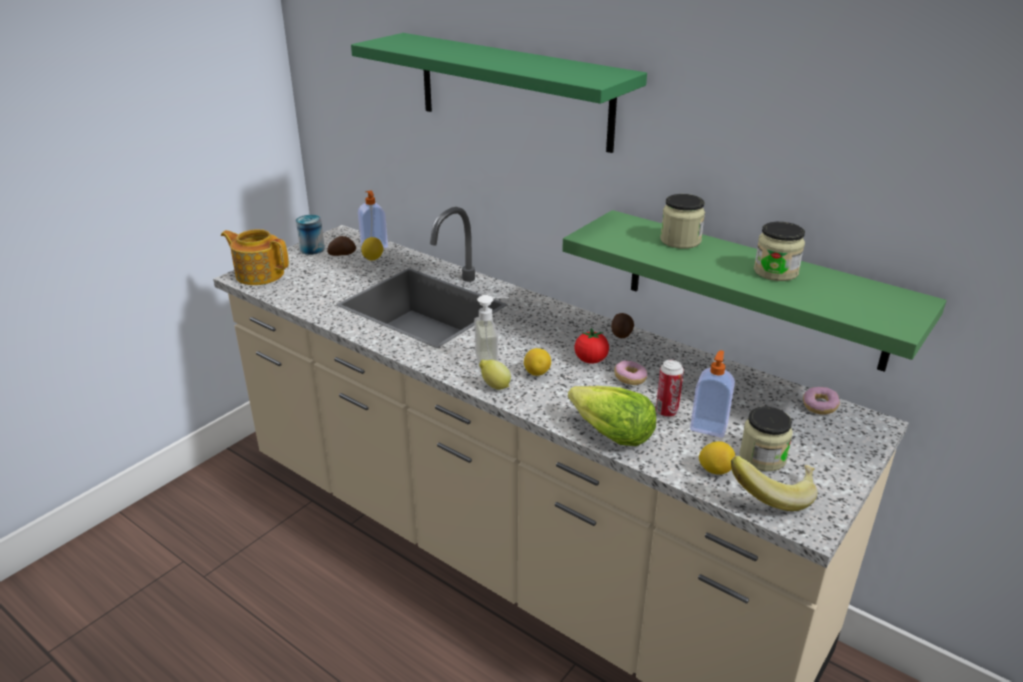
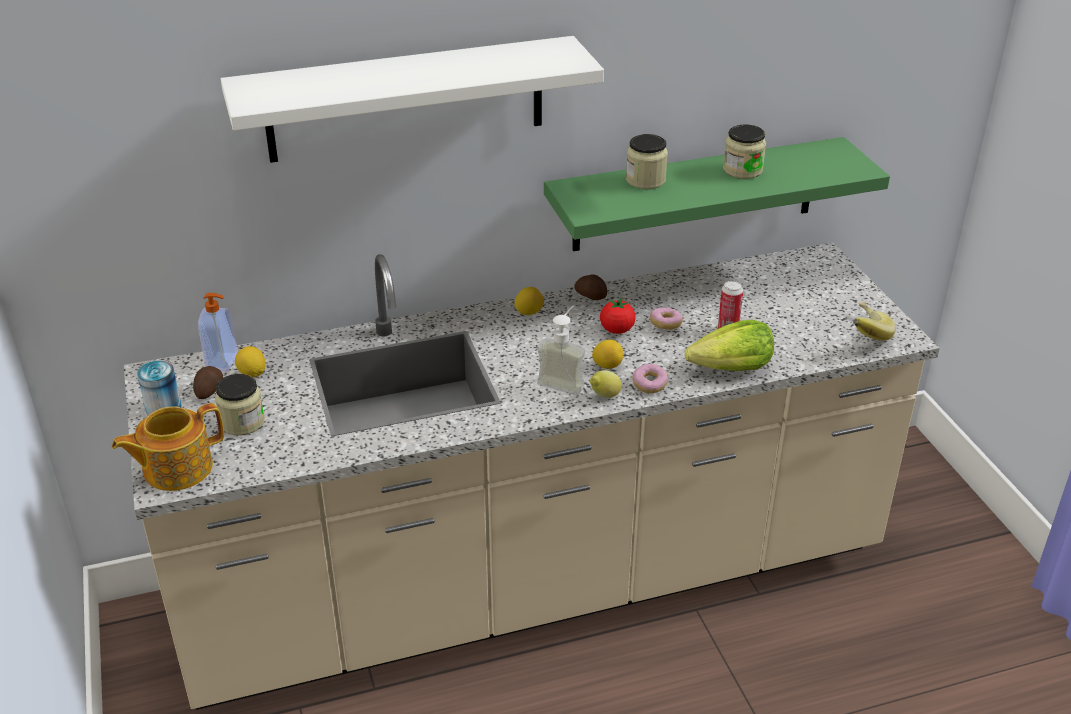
camera: 55 degrees left, 5 degrees up
green shelf [351,33,647,153] -> white shelf [221,36,604,163]
soap dispenser [690,350,735,438] -> none
lemon [699,441,735,474] -> lemon moved to [515,287,544,315]
jar [739,407,793,471] -> jar moved to [215,374,265,436]
donut [803,387,840,415] -> donut moved to [632,364,668,393]

